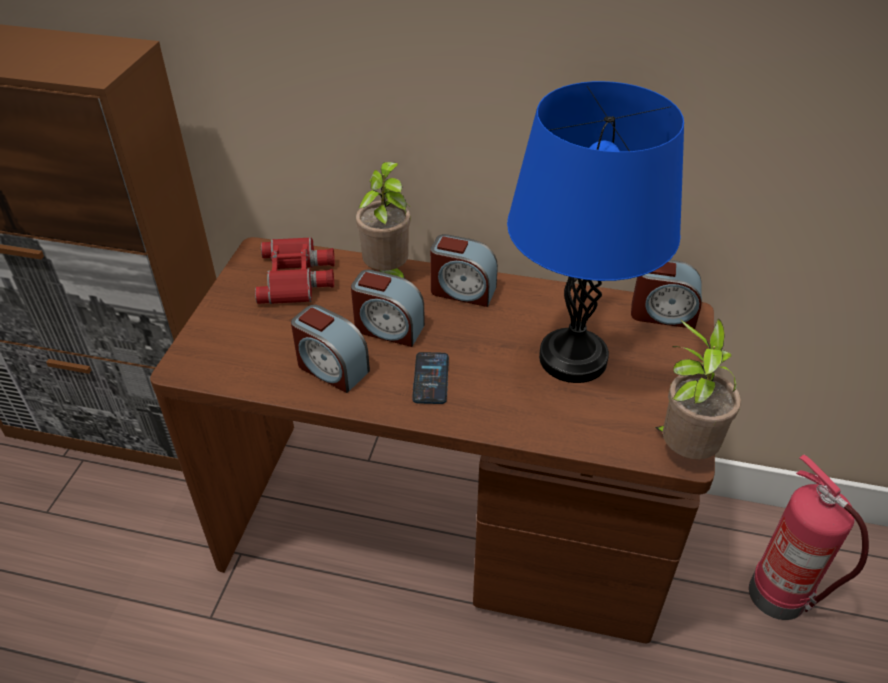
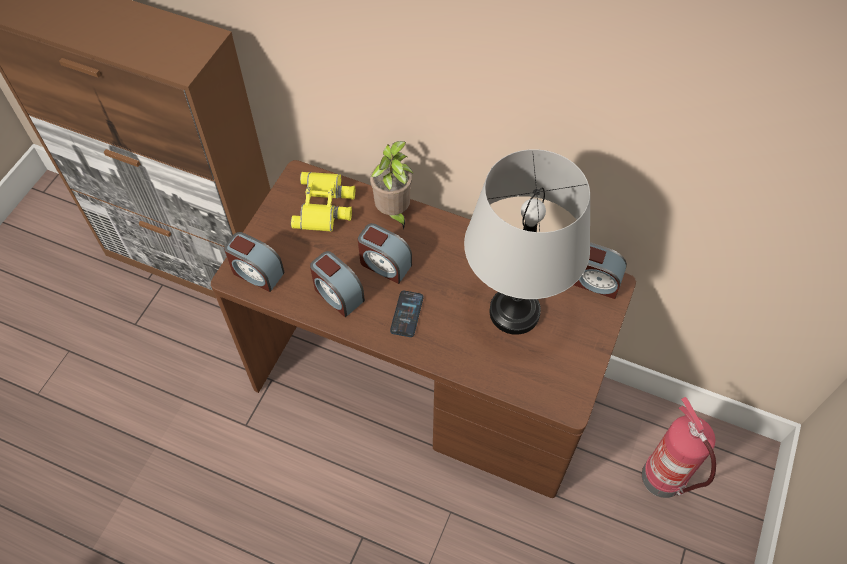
camera: 10 degrees right, 15 degrees up
red binoculars [255,237,335,304] -> yellow binoculars [291,172,355,232]
alarm clock [430,234,498,307] -> alarm clock moved to [224,232,285,292]
blue table lamp [507,81,684,383] -> grey table lamp [464,149,590,335]
potted plant [655,319,741,459] -> none

